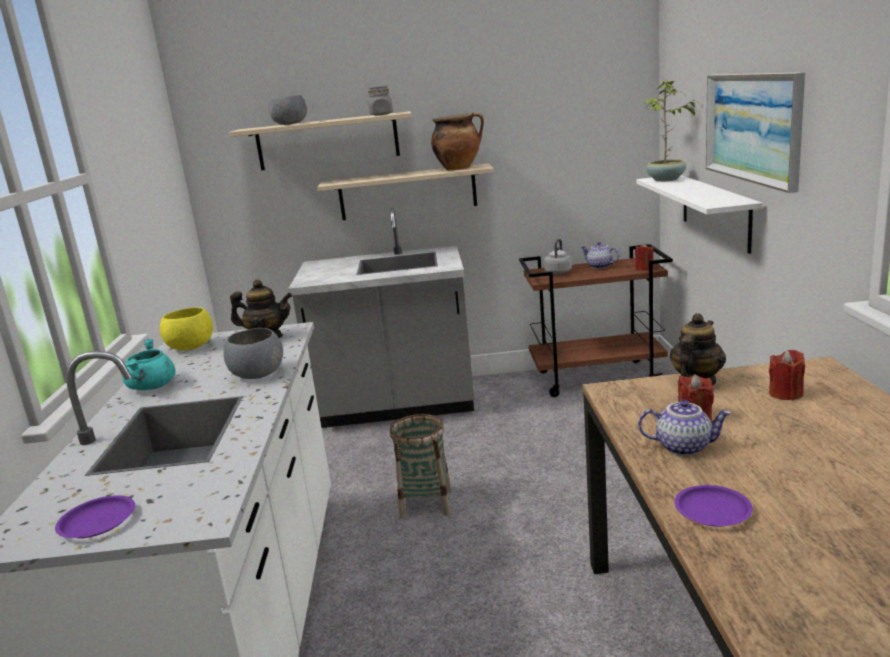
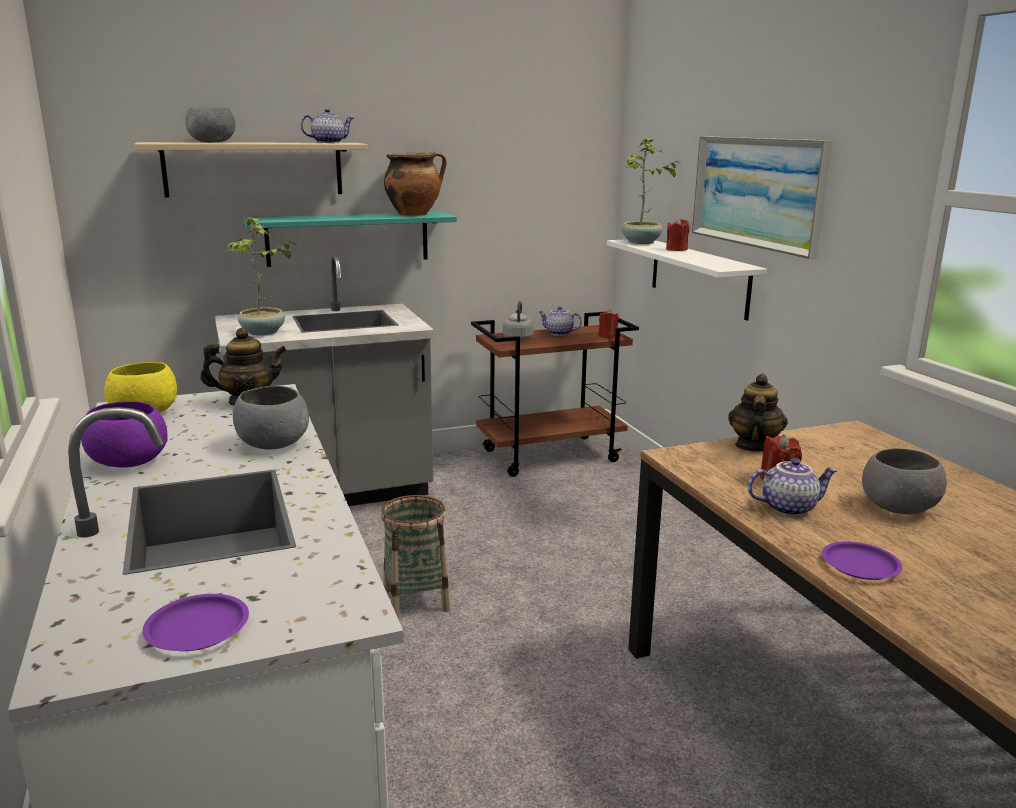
camera: 20 degrees left, 0 degrees up
turquoise cooking pot [122,339,176,390] -> purple bowl [81,401,168,468]
beige shelf [317,163,494,220] -> turquoise shelf [243,212,457,267]
grey jar [368,86,393,116] -> teapot [300,109,354,143]
red candle [769,350,805,401] -> red candle moved to [666,218,690,251]
none -> potted plant [225,217,296,335]
none -> grey bowl [862,448,947,514]

